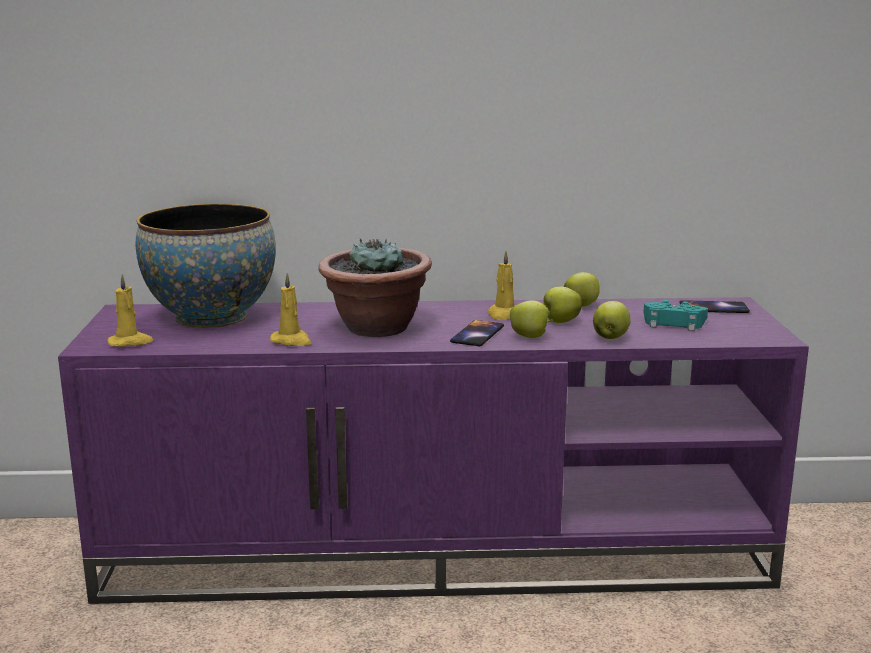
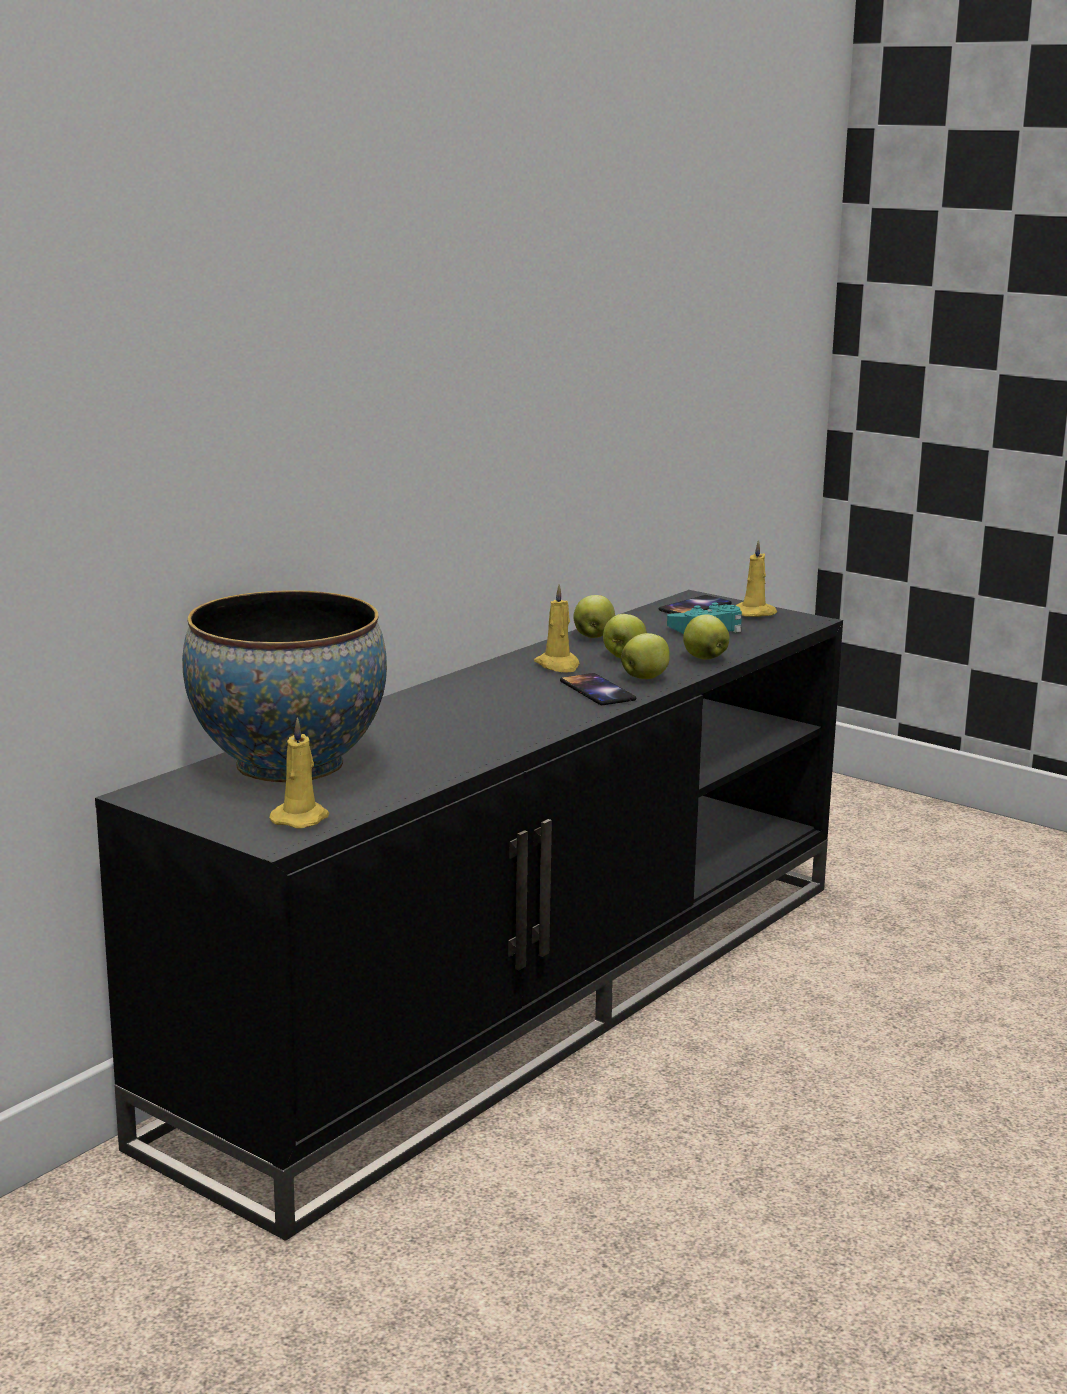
camera: 50 degrees left, 0 degrees up
purple tv stand [58,297,809,604] -> black tv stand [95,590,843,1241]
yellow candle [270,273,311,346] -> yellow candle moved to [736,540,777,617]
potted plant [318,238,432,337] -> none

